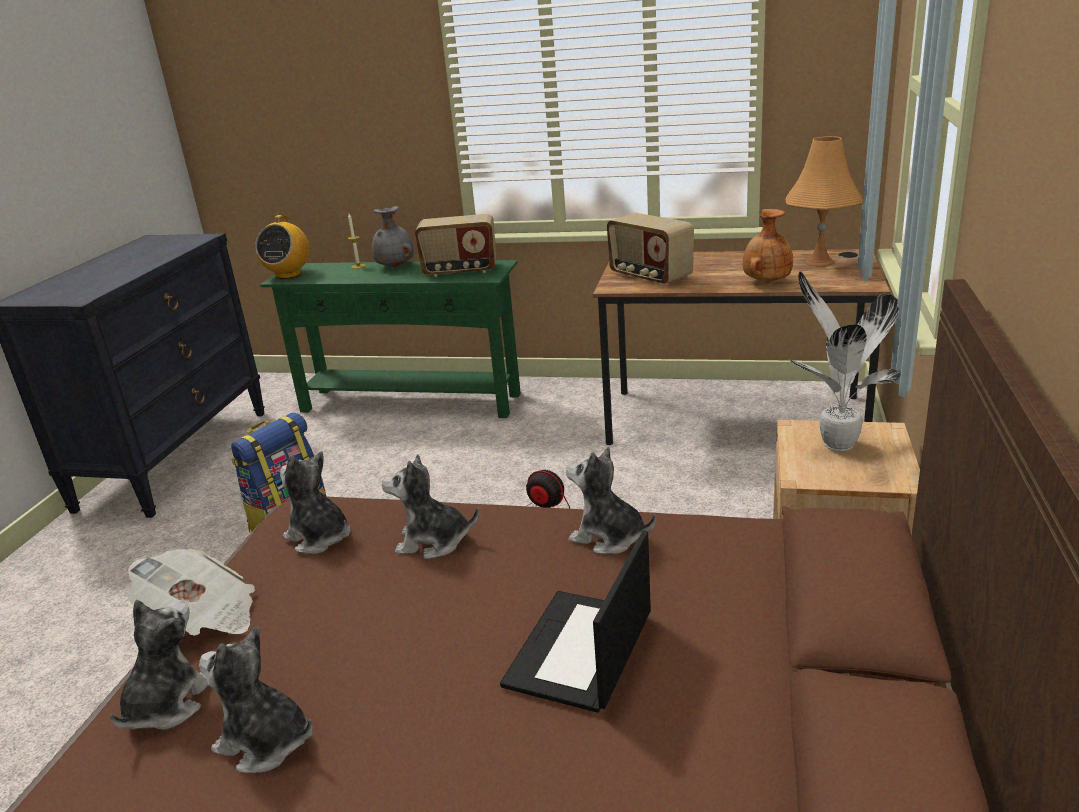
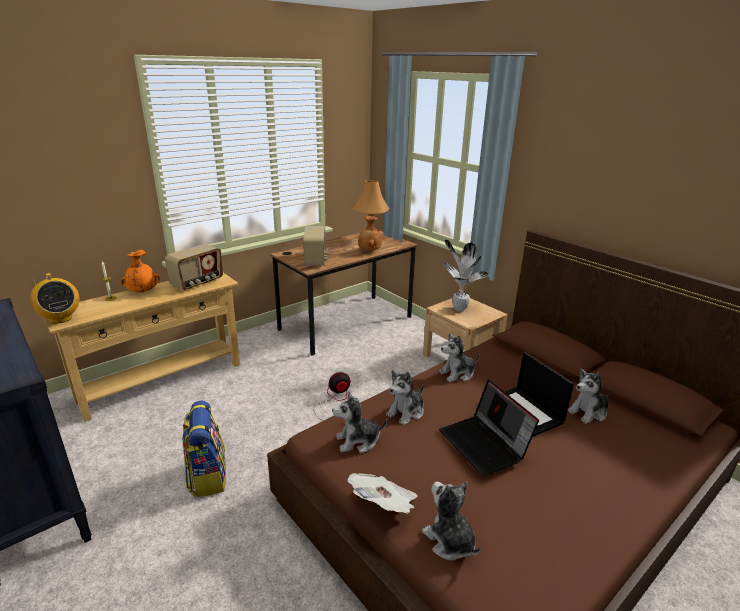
camera: 55 degrees left, 0 degrees up
plush toy [199,626,313,773] -> plush toy moved to [568,368,610,424]
green console table [260,260,521,418] -> beige console table [42,273,240,422]
grey vase [372,206,414,267] -> orange vase [121,250,160,292]
radio [607,213,694,286] -> radio turned 90 degrees counterclockwise [303,226,328,266]
none -> laptop [439,379,539,477]

